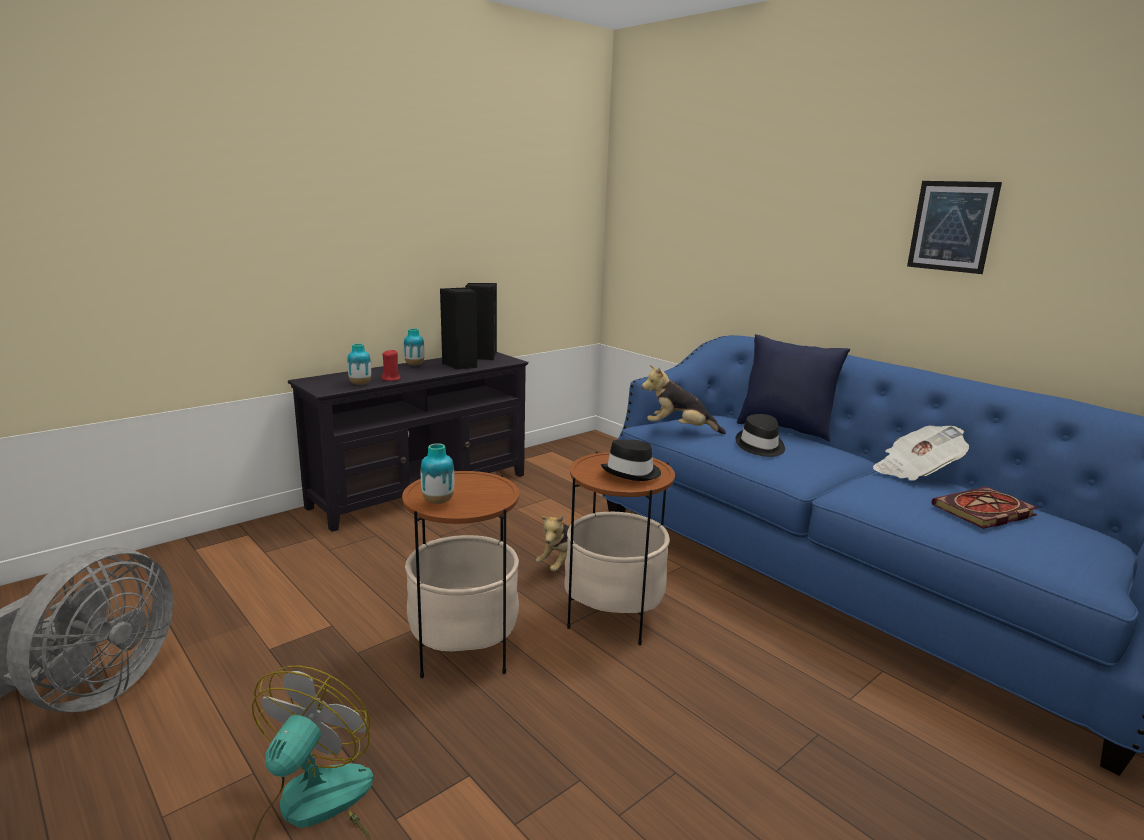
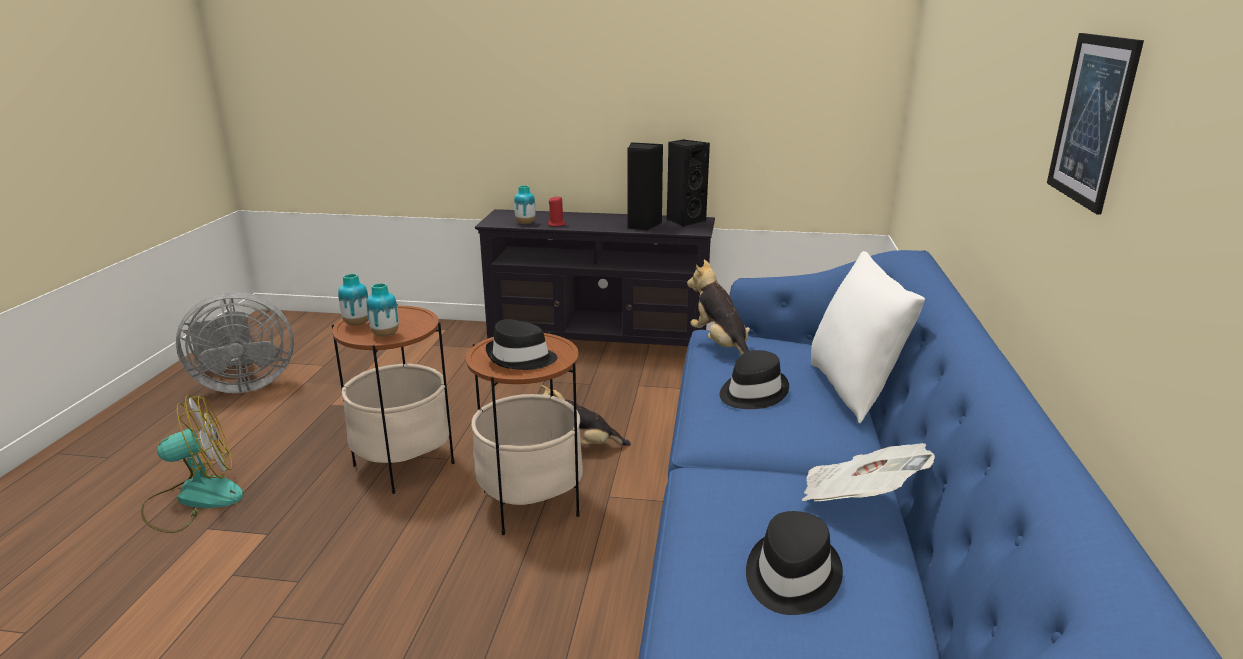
camera: 50 degrees right, 5 degrees up
vase [404,328,425,366] -> vase moved to [367,283,399,337]
blue pillow [737,334,850,442] -> white pillow [811,251,925,423]
book [931,487,1039,529] -> black hat [746,511,843,615]

